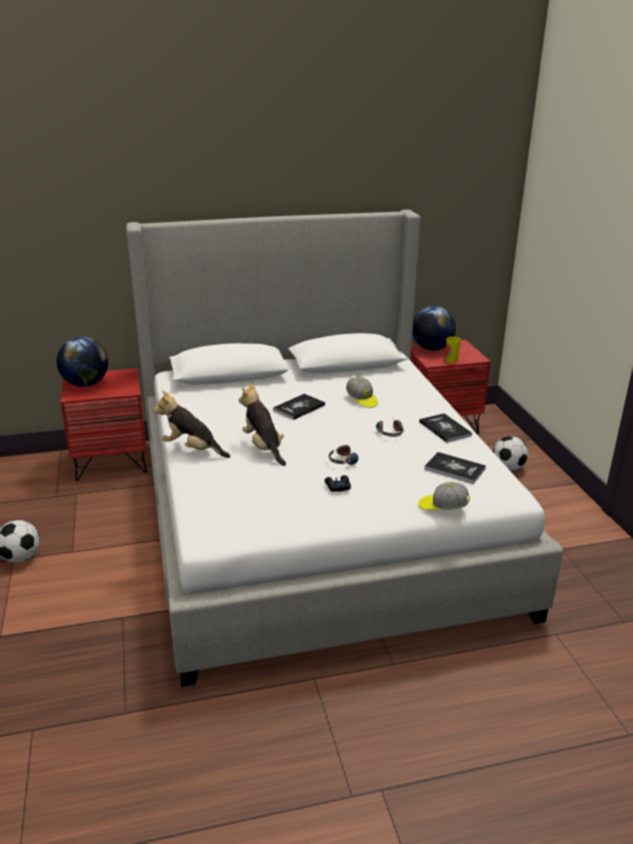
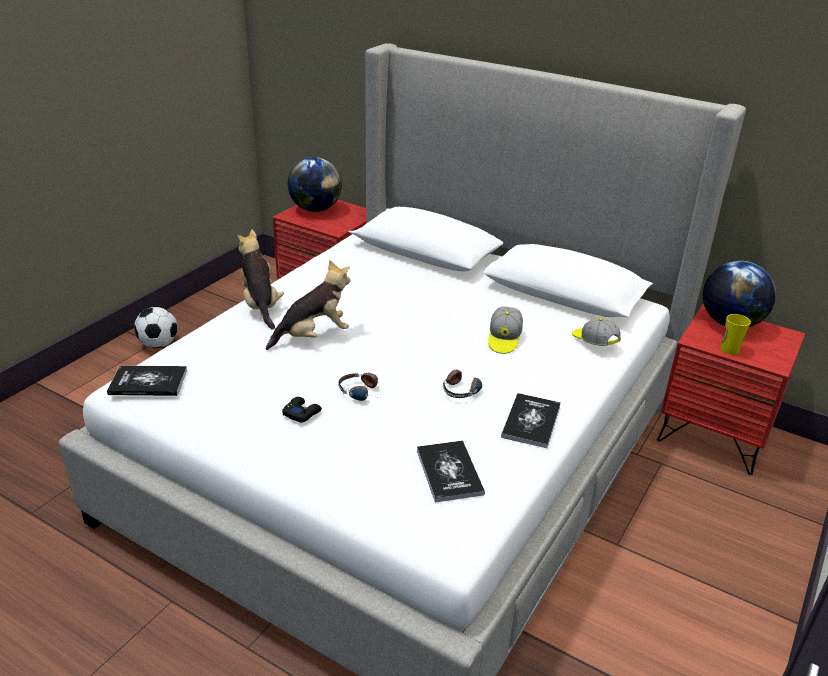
camera: 45 degrees right, 5 degrees up
plush toy [239,383,286,466] -> plush toy turned 45 degrees clockwise [266,260,350,350]
book [273,394,325,420] -> book moved to [107,365,187,396]
cap [418,482,470,510] -> cap moved to [572,318,621,346]
football [493,436,528,471] -> none

